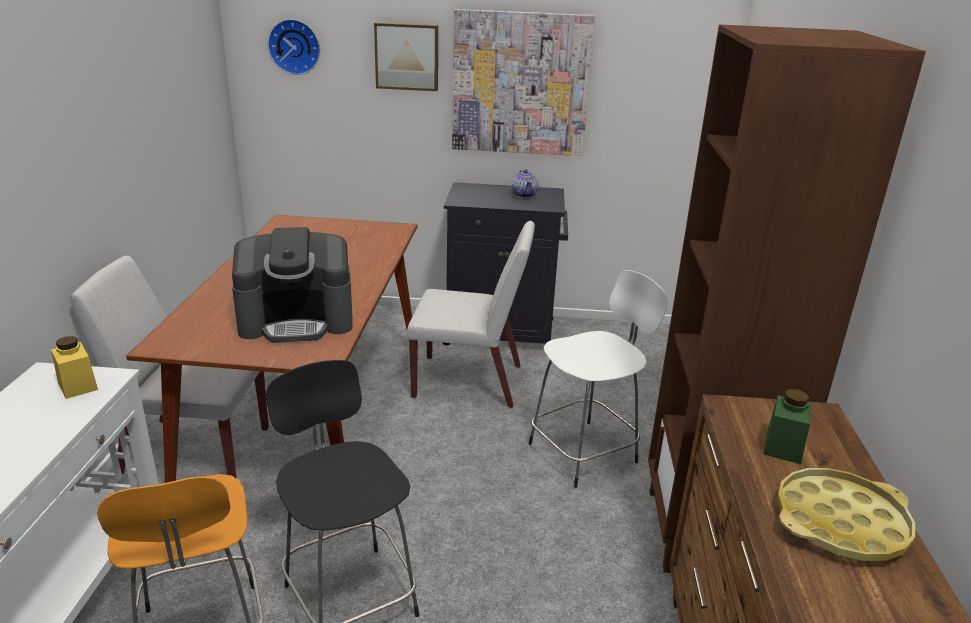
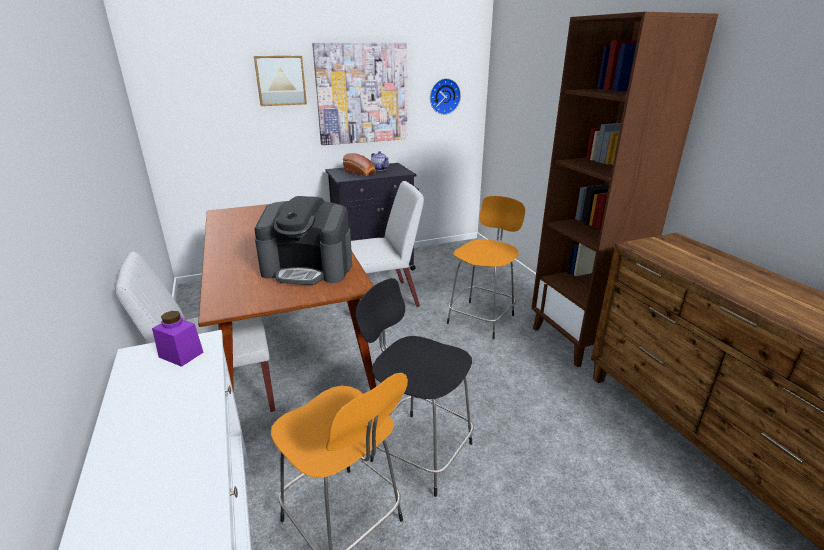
camera: 25 degrees left, 0 degrees up
yellow jar [51,336,98,399] -> purple jar [152,311,203,367]
coffee machine [232,227,353,342] -> coffee machine turned 45 degrees clockwise [254,196,352,285]
wall clock [268,19,320,75] -> wall clock moved to [430,78,461,115]
white stool [529,270,668,488] -> orange stool [447,196,525,339]
green jar [763,389,812,464] -> none
yellow tray [777,468,915,561] -> none
none -> bread [343,153,376,176]

